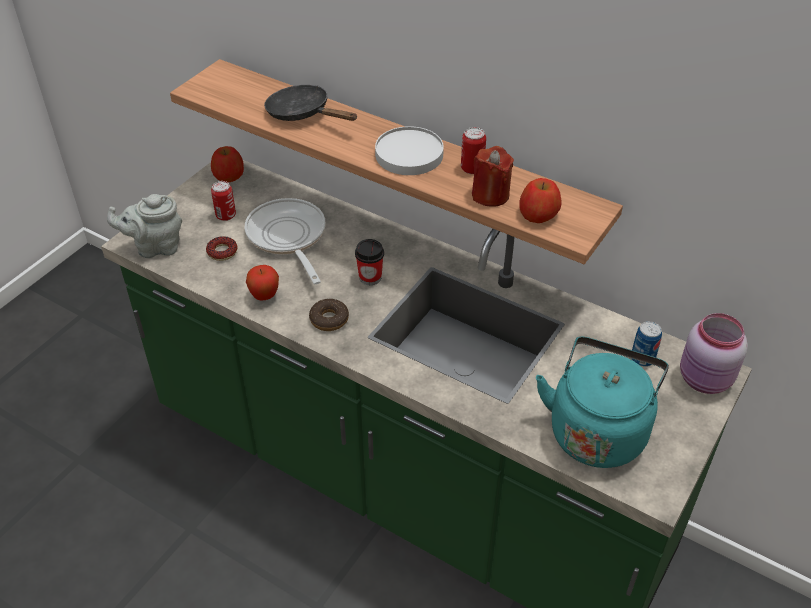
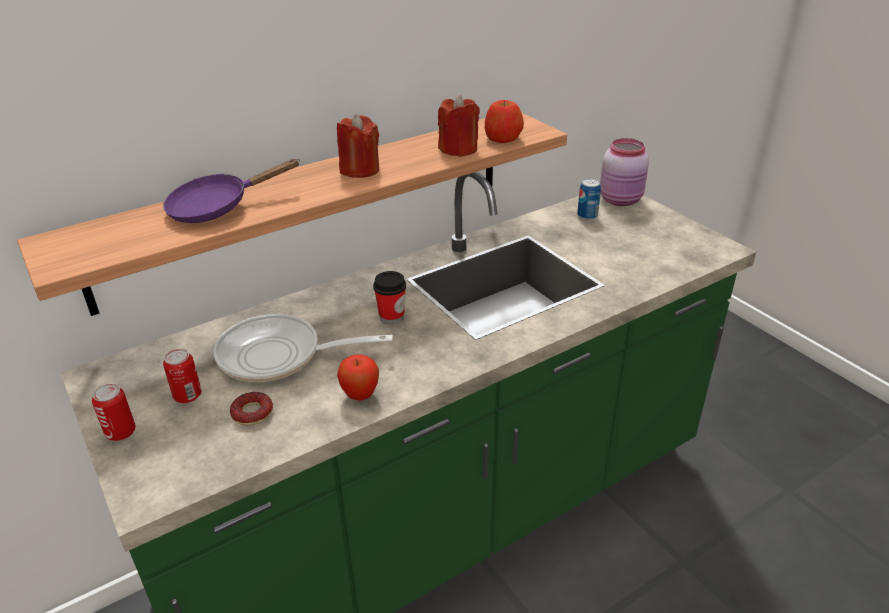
camera: 65 degrees left, 10 degrees down
grey teapot [107,194,182,258] -> none
apple [211,146,244,182] -> none
black frying pan [264,85,357,121] -> purple frying pan [163,159,300,223]
donut [309,299,349,331] -> none
white plate [375,126,444,175] -> red candle [337,114,379,178]
can [461,127,486,174] -> can moved to [92,384,135,441]
turquoise kettle [536,337,669,468] -> none

